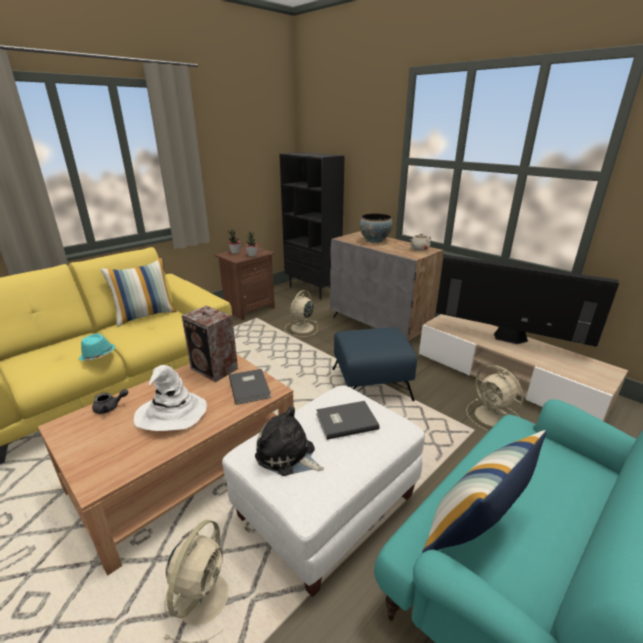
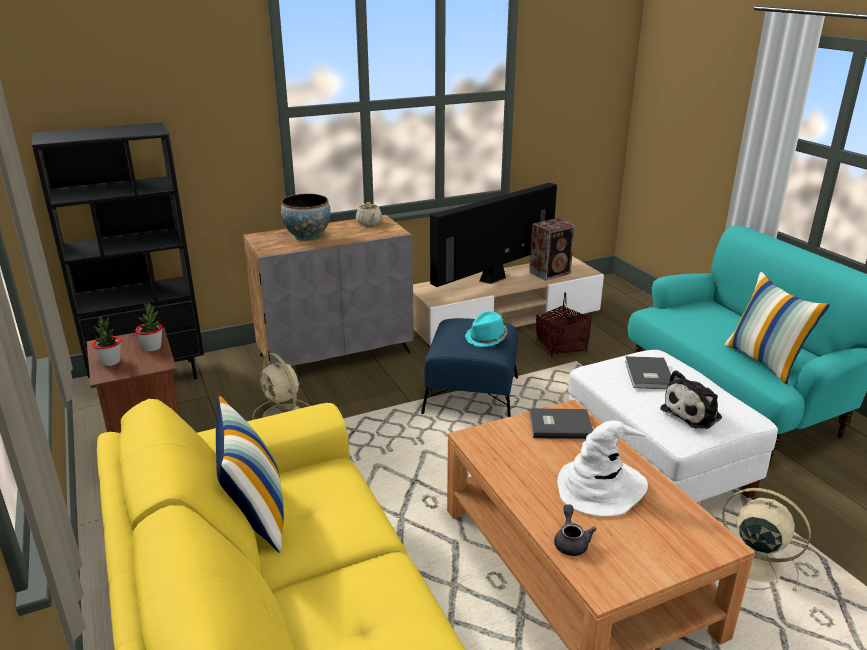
camera: 70 degrees left, 0 degrees up
turquoise hat [79,334,115,361] -> turquoise hat moved to [465,311,507,347]
speaker [182,306,238,382] -> speaker moved to [529,218,575,281]
beige fan [466,365,524,431] -> basket [536,292,591,357]

